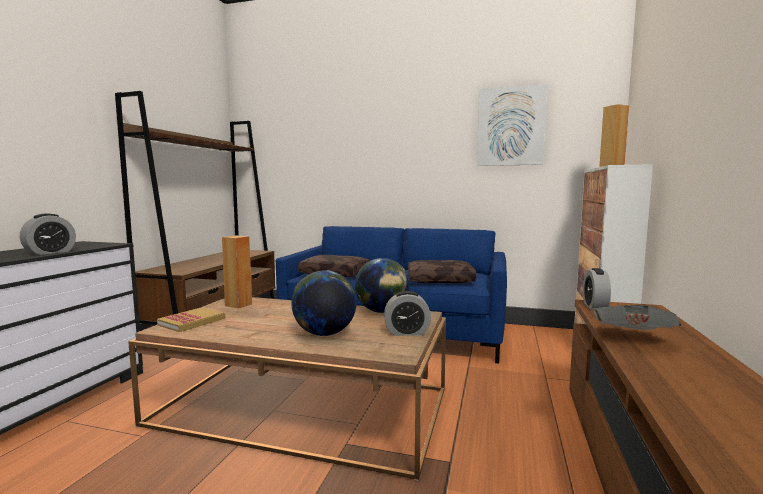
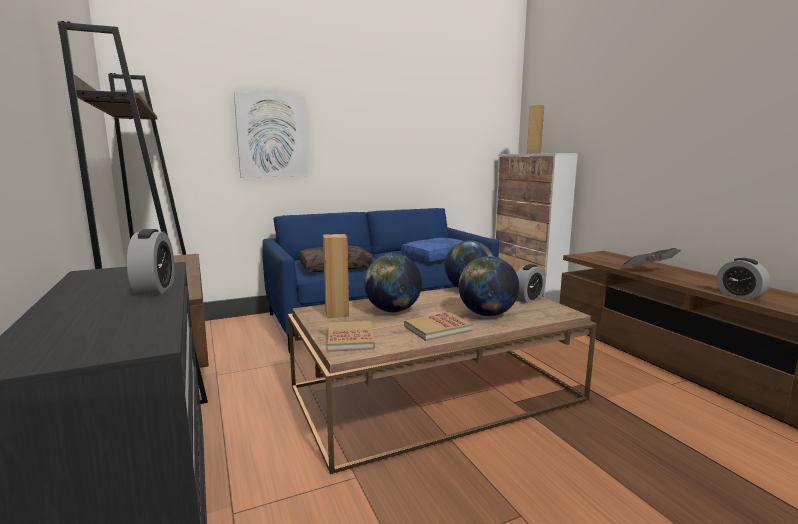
camera: 40 degrees left, 5 degrees up
brown pillow [408,260,477,283] -> blue pillow [401,238,463,262]
picture [477,84,547,166] -> picture moved to [234,92,308,177]
alarm clock [583,268,611,310] -> alarm clock moved to [717,258,770,300]
none -> globe [364,254,422,313]
none -> book [404,312,473,341]

